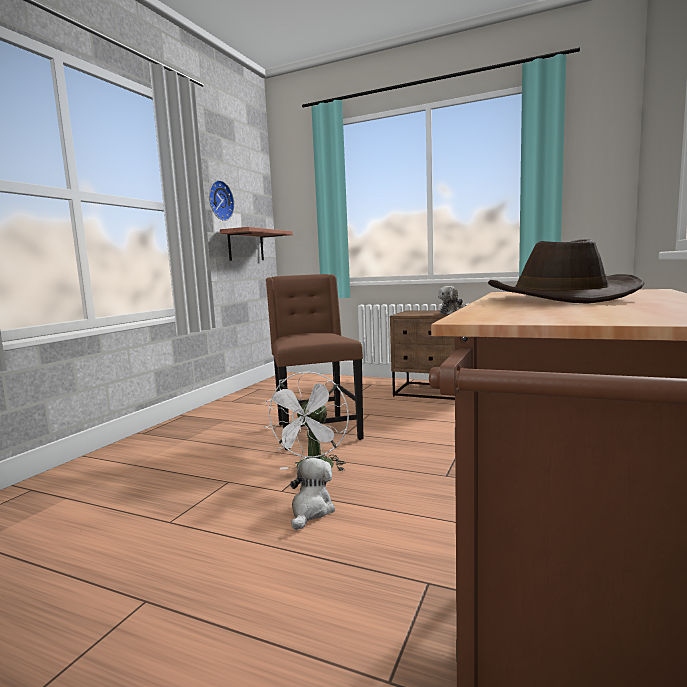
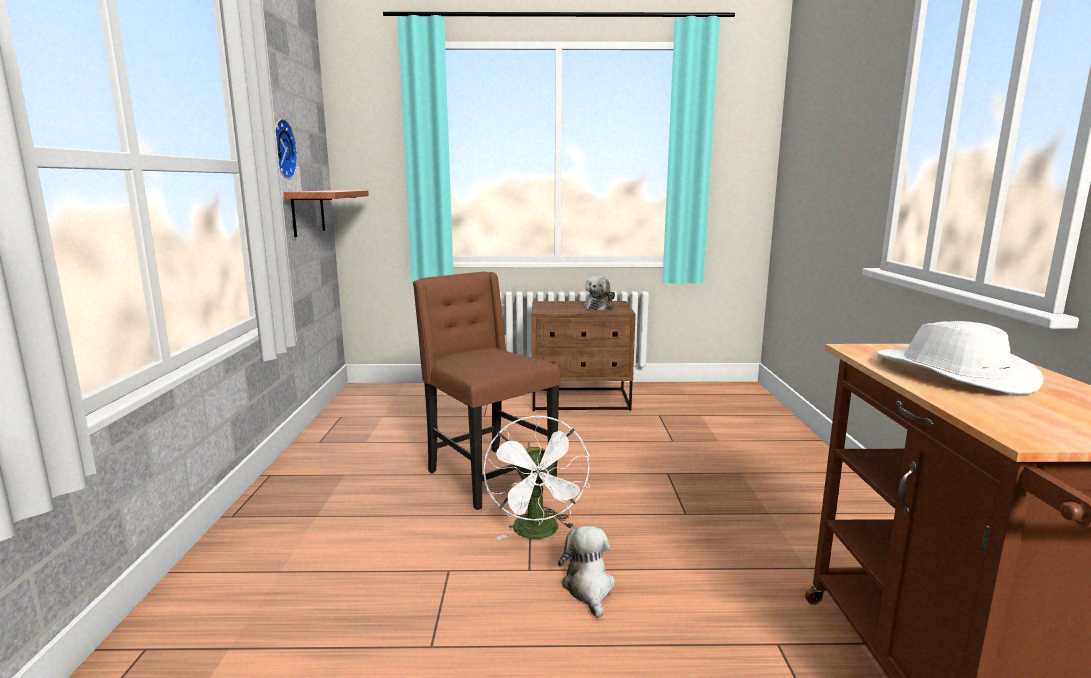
camera: 25 degrees left, 5 degrees up
brown hat [488,239,645,304] -> white hat [877,321,1044,394]

